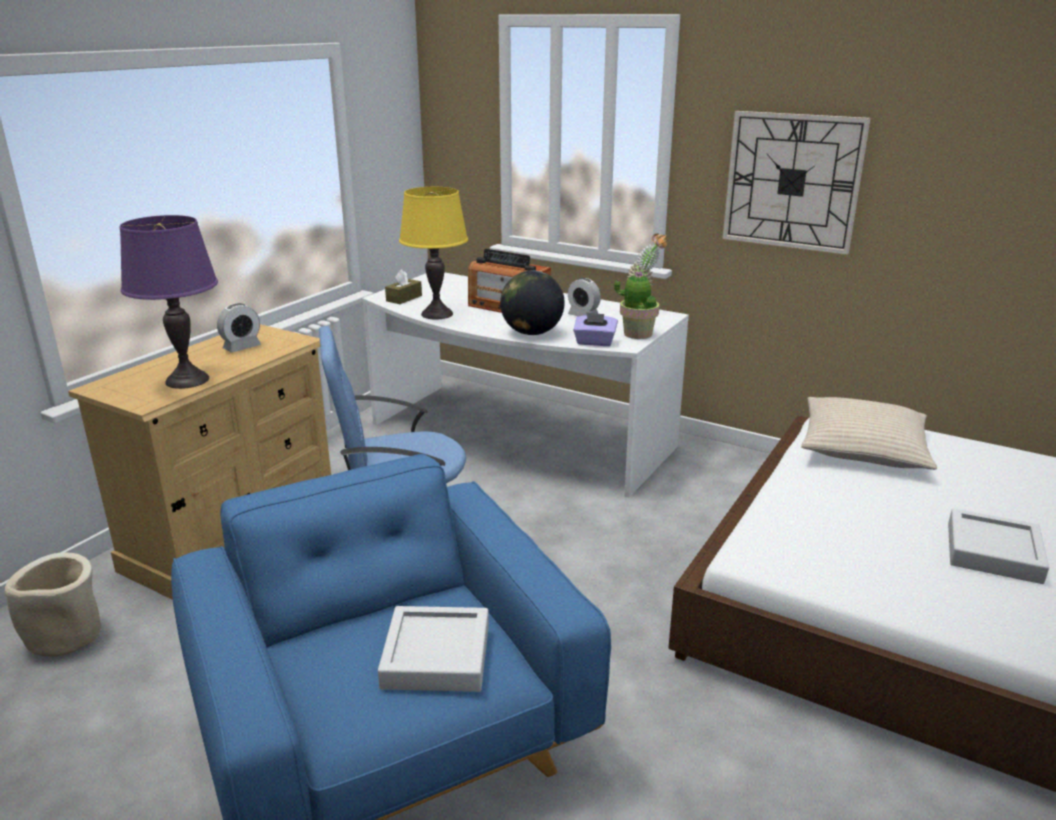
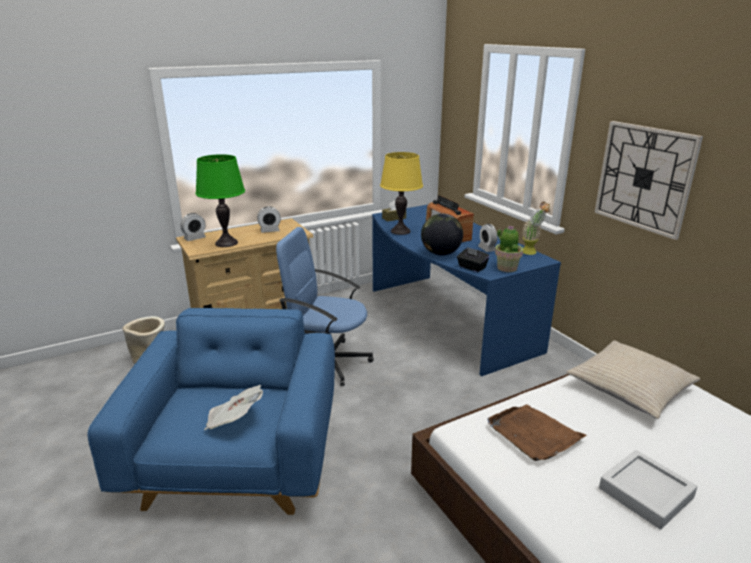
camera: 30 degrees right, 0 degrees up
purple table lamp [120,215,218,389] -> green table lamp [195,154,245,247]
white desk [362,272,689,498] -> blue desk [372,205,561,376]
grey tray [378,606,489,692] -> newspaper [204,385,263,430]
purple tissue box [573,312,618,346] -> black tissue box [457,247,489,272]
none -> alarm clock [180,213,206,241]
none -> brown tray [487,404,587,461]

